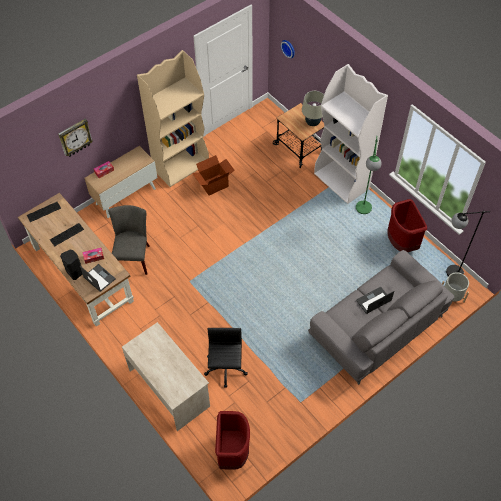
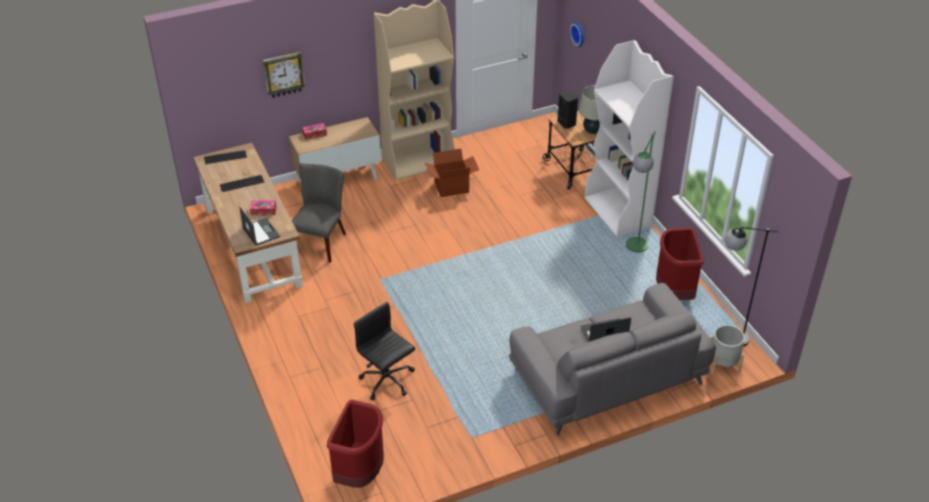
camera: 15 degrees right, 15 degrees down
black speaker [60,250,82,280] -> black speaker moved to [558,90,578,129]
beige desk [122,322,210,431] -> none
black office chair [204,328,248,388] -> black office chair turned 60 degrees counterclockwise [354,302,415,400]

